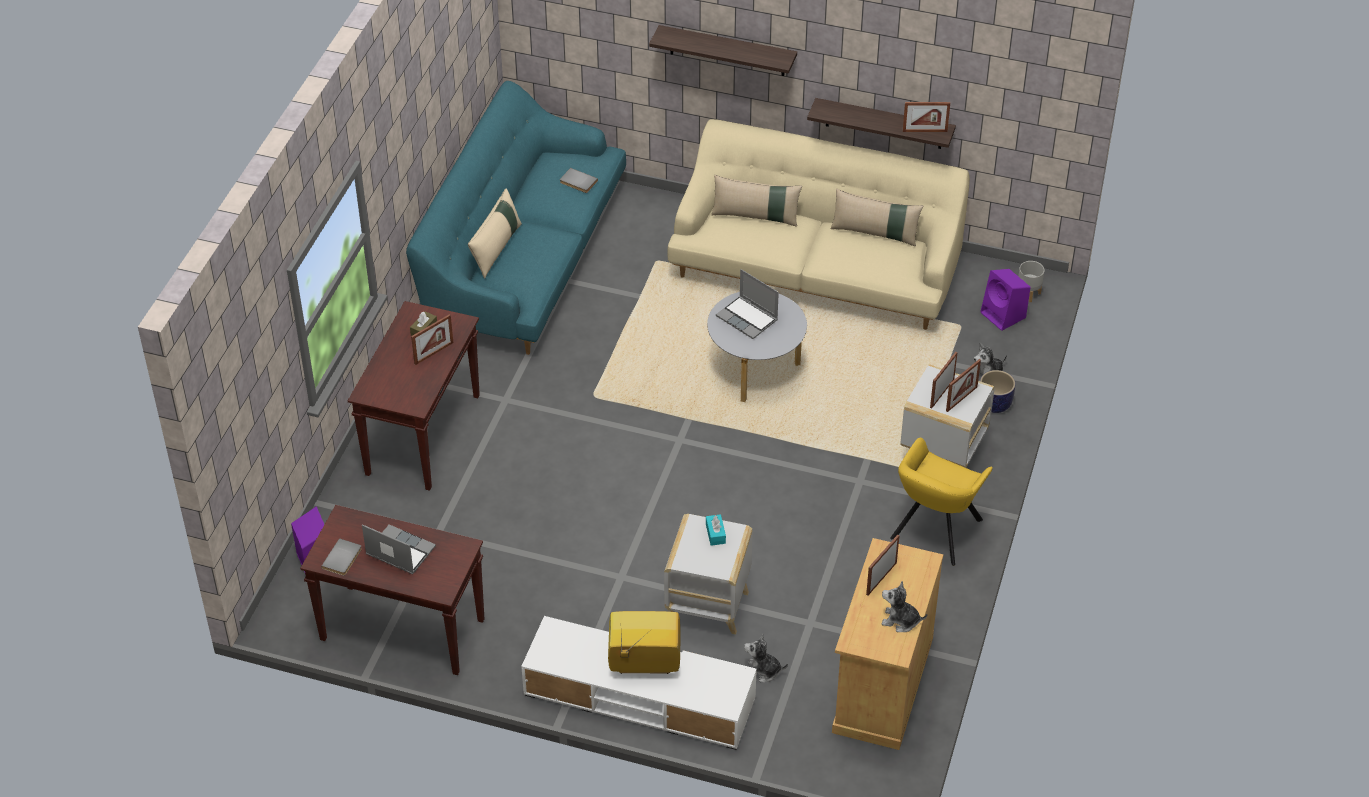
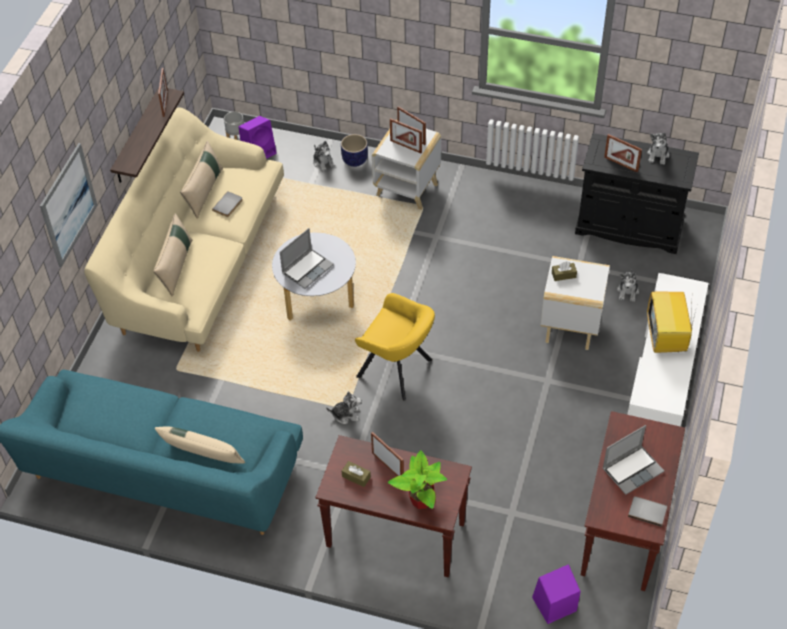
camera: 90 degrees left, 5 degrees up
laptop [362,524,436,574] -> laptop turned 150 degrees counterclockwise [603,425,664,495]
grey book [560,168,598,193] -> grey book moved to [212,191,243,217]
shelf [649,25,797,76] -> picture [40,143,97,267]
turquoise tissue box [706,514,726,546] -> brown tissue box [552,261,577,281]
beige cabinet [832,538,944,750] -> black cabinet [575,133,699,254]
yellow armchair [890,438,993,566] -> yellow armchair moved to [355,293,435,401]
none -> plush toy [326,391,362,424]
none -> potted plant [388,450,447,509]

